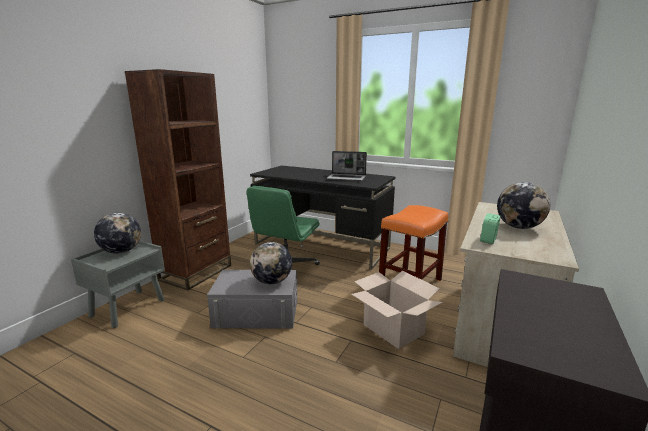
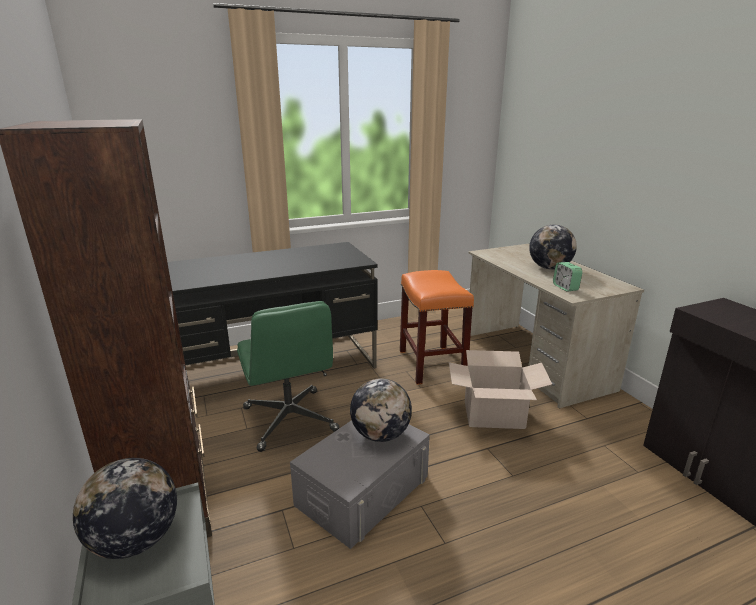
camera: 50 degrees left, 5 degrees up
laptop [327,151,367,181] -> none

